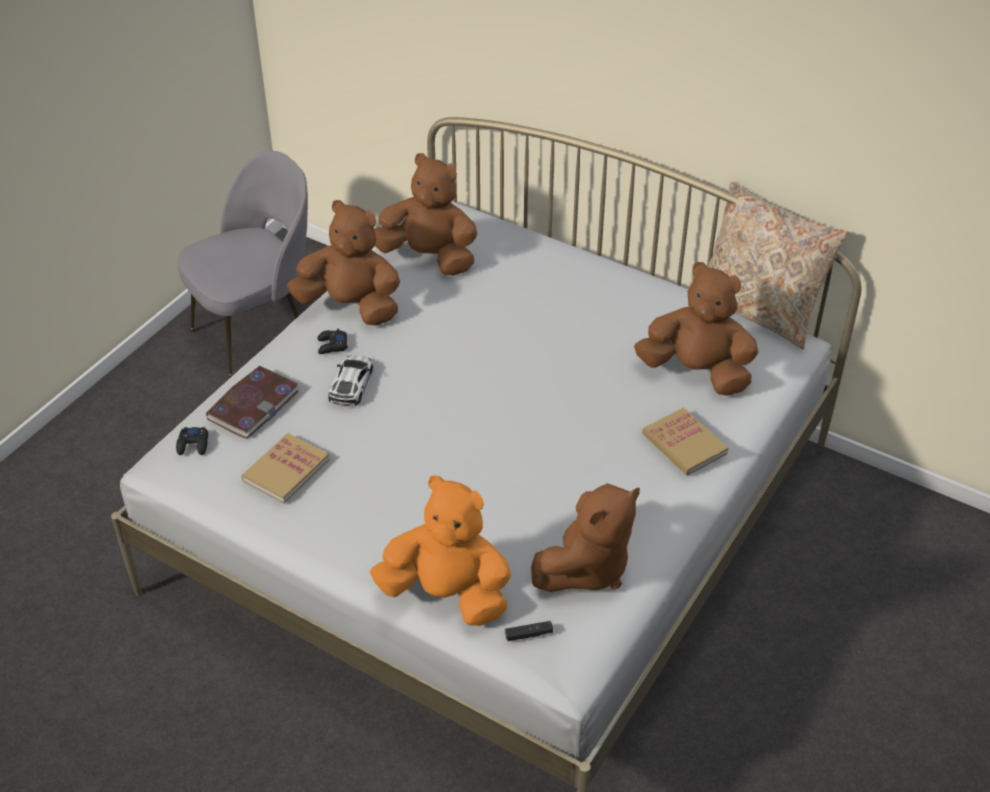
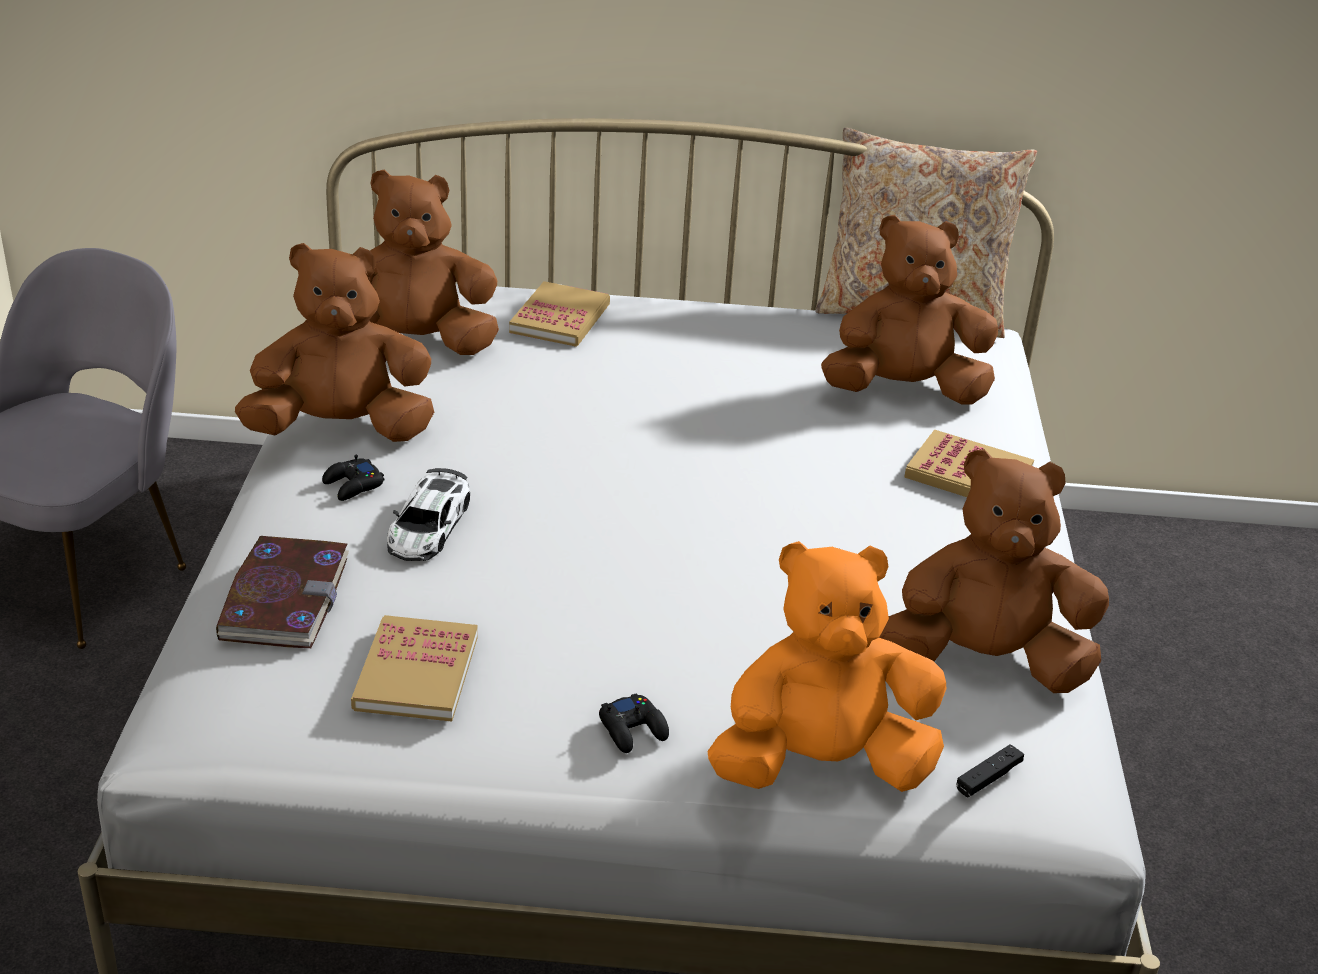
camera: 30 degrees left, 10 degrees down
black game controller [176,427,208,455] -> black game controller moved to [599,693,669,753]
toy car [328,355,373,406] -> toy car turned 150 degrees counterclockwise [387,468,470,561]
brown plush toy [531,483,640,592] -> brown plush toy turned 105 degrees counterclockwise [879,449,1109,693]
none -> book [509,281,610,347]

